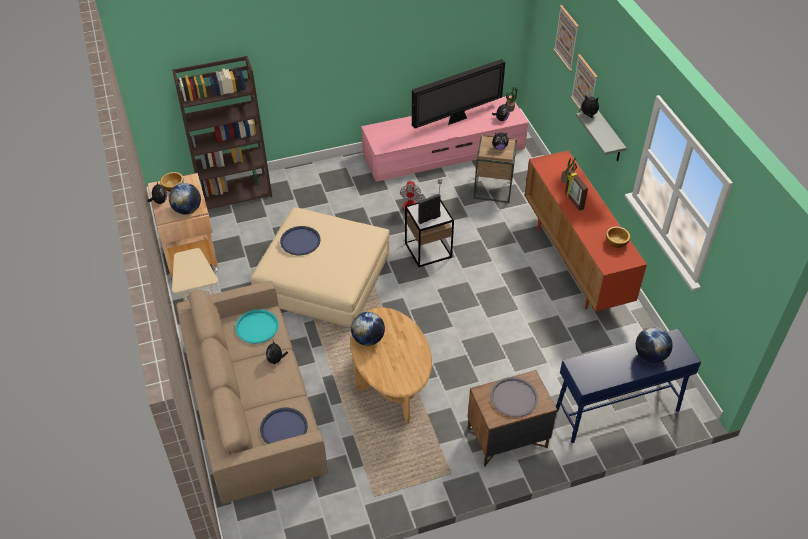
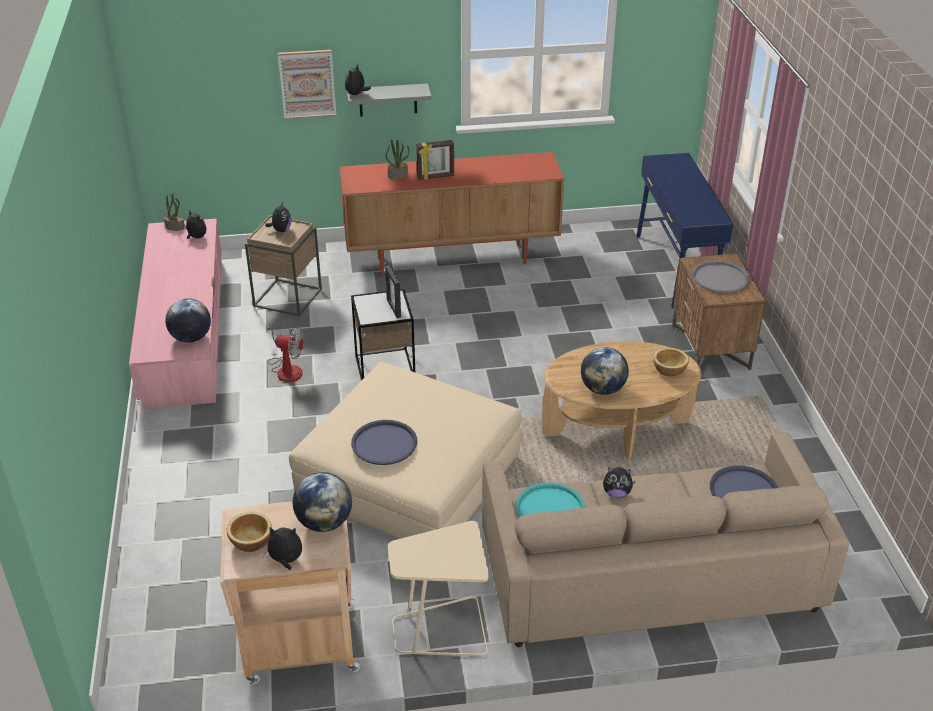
camera: 80 degrees left, 10 degrees down
brown bookcase [172,56,272,209] -> none
television [412,59,505,128] -> none
picture [553,5,579,71] -> none
bowl [606,226,630,248] -> bowl moved to [653,348,689,376]
globe [636,327,673,363] -> globe moved to [165,298,211,343]

